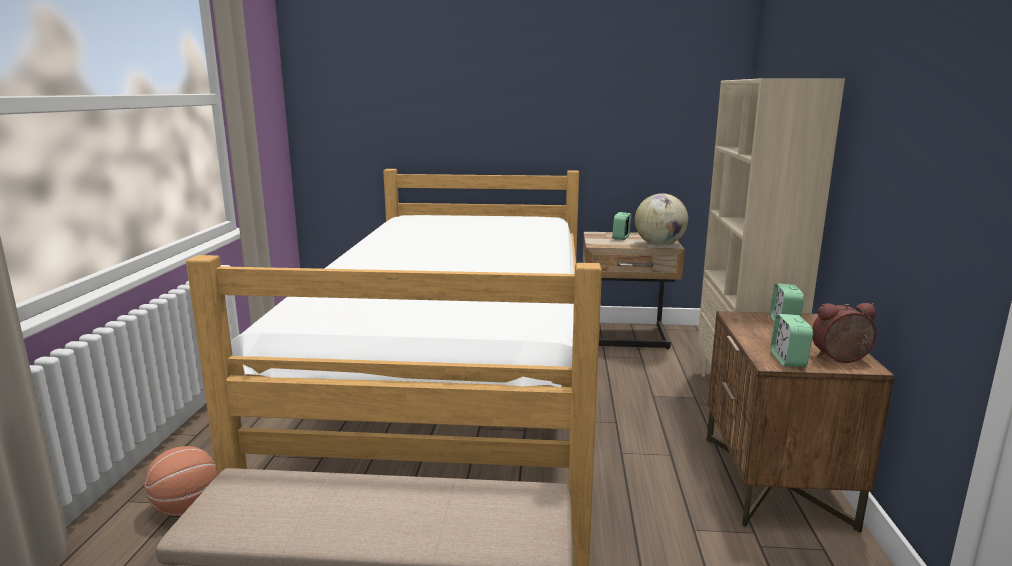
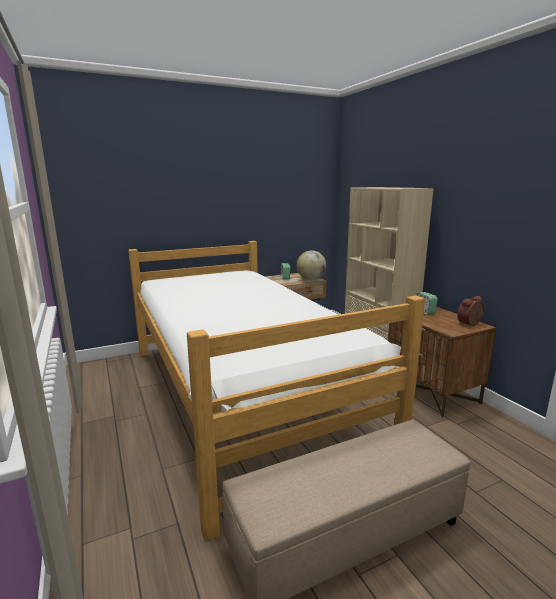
camera: 30 degrees left, 0 degrees up
basketball [144,446,217,516] -> none
alarm clock [771,314,813,367] -> none

